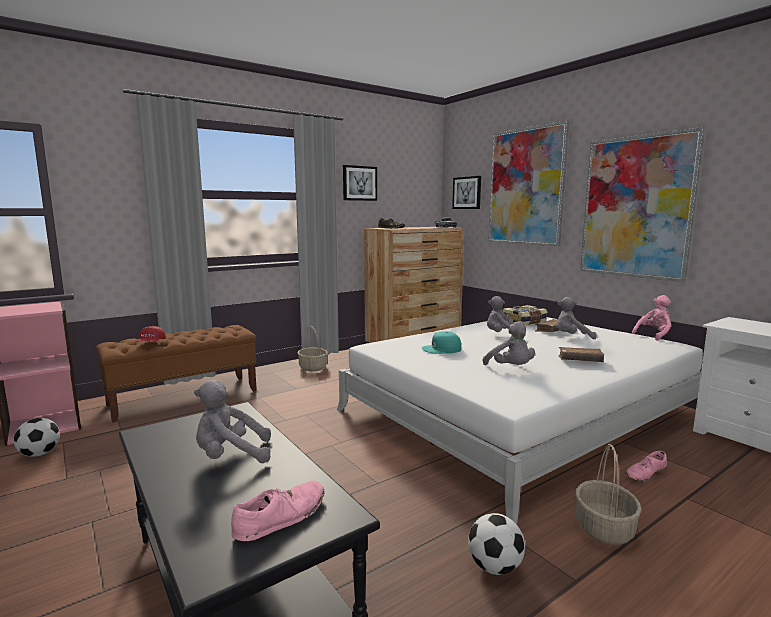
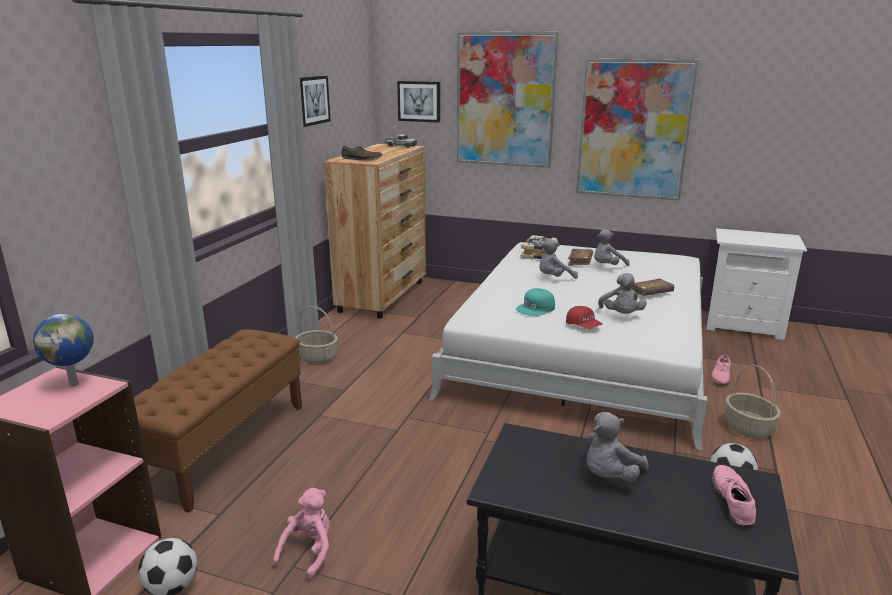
camera: 35 degrees left, 10 degrees up
red cap [135,326,166,342] -> red cap moved to [566,306,603,329]
grey plush toy [483,321,535,365] -> grey plush toy turned 60 degrees clockwise [598,273,647,314]
pink plush toy [632,295,671,341] -> pink plush toy moved to [272,488,330,580]
none -> globe [33,314,94,387]

